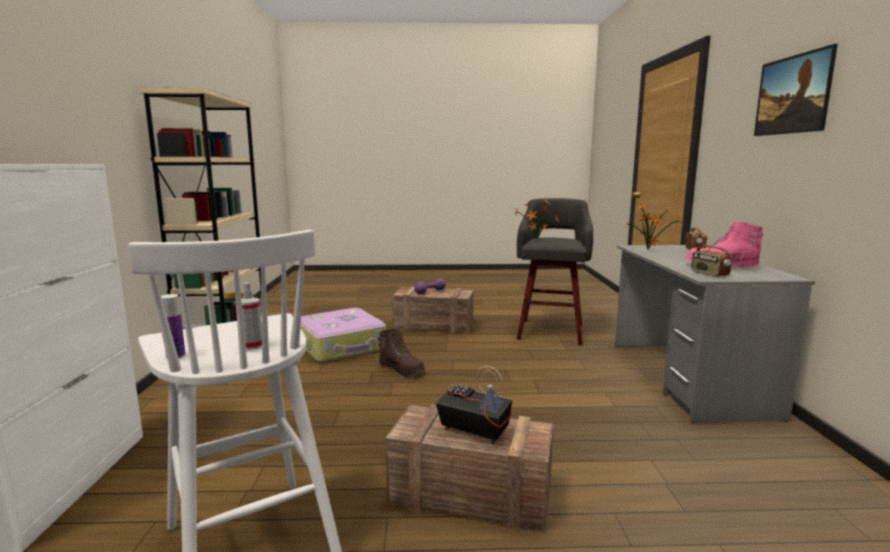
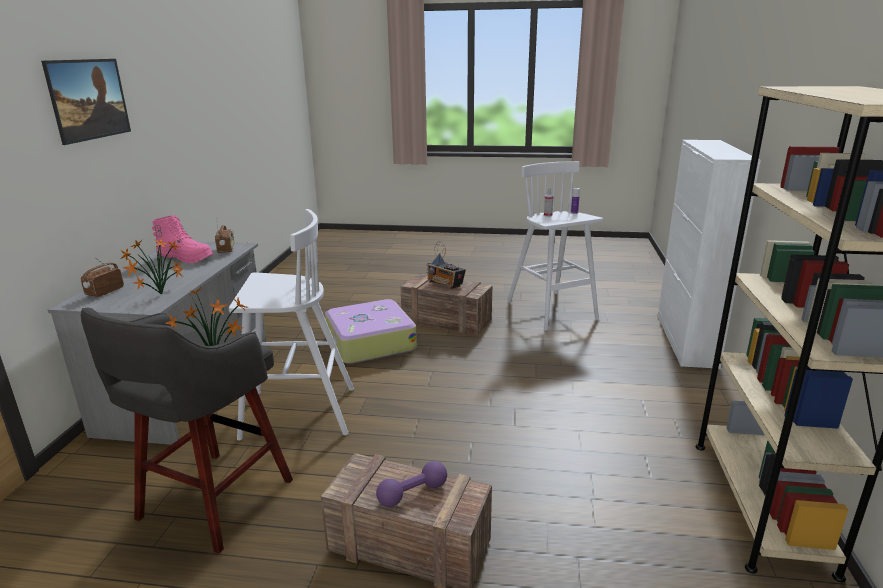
camera: 170 degrees left, 10 degrees up
suitcase [300,308,386,362] -> suitcase moved to [325,299,417,364]
brown boot [378,329,425,377] -> none
none -> white stool [229,209,354,441]

